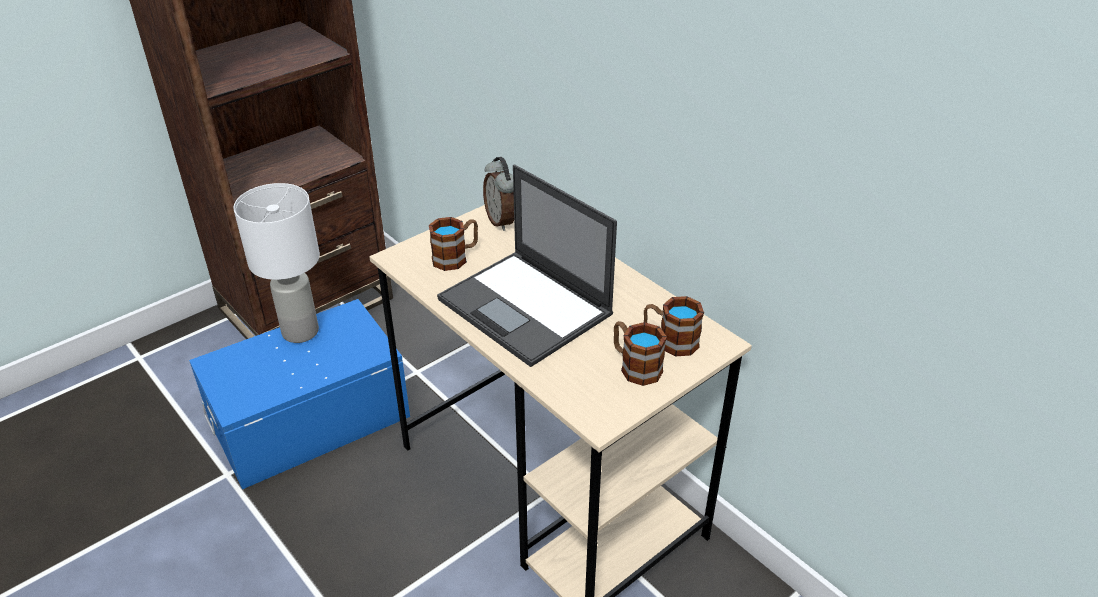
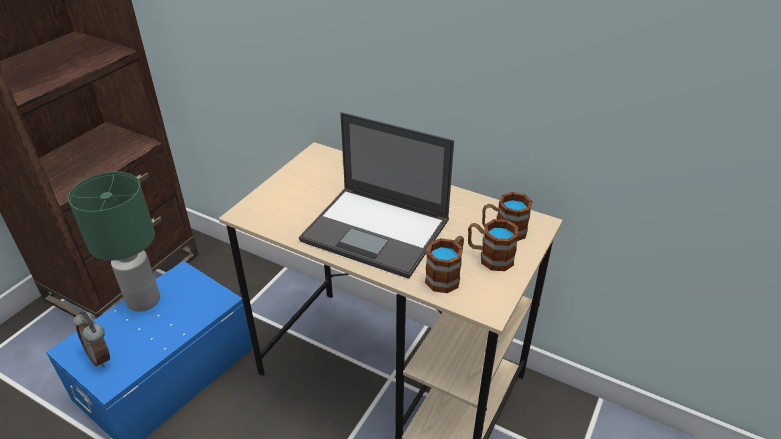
camera: 20 degrees left, 0 degrees up
white table lamp [234,183,320,343] -> green table lamp [68,172,160,312]
mug [429,217,478,271] -> mug moved to [425,236,464,293]
alarm clock [483,157,514,231] -> alarm clock moved to [73,311,110,368]

